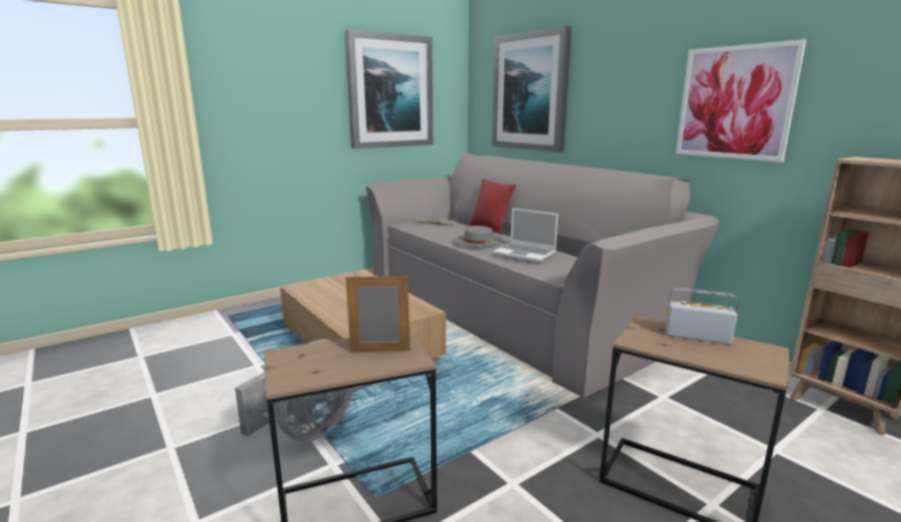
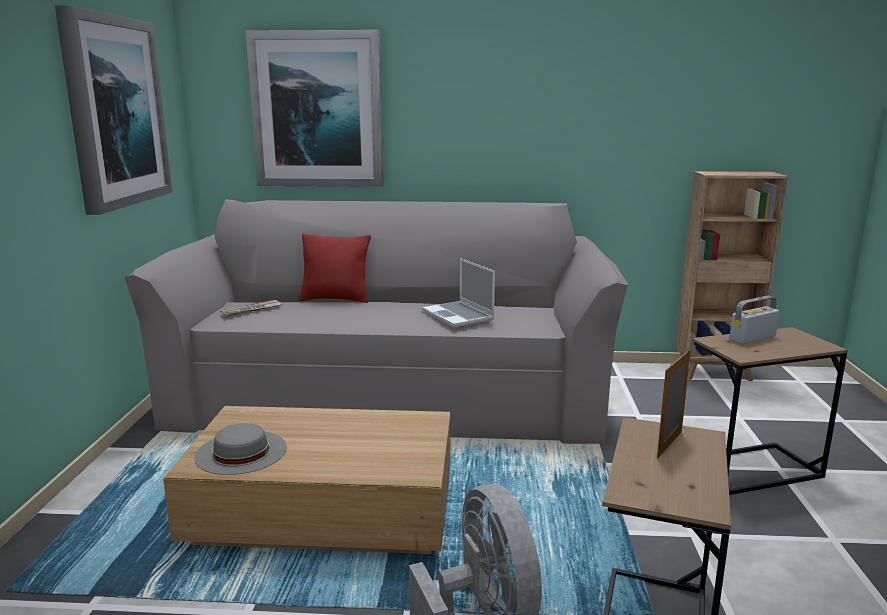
camera: 50 degrees left, 0 degrees up
grey hat [453,226,504,247] -> grey hat moved to [194,423,287,475]
laptop [493,208,558,263] -> laptop turned 75 degrees clockwise [422,258,495,327]
picture [676,39,806,162] -> none

